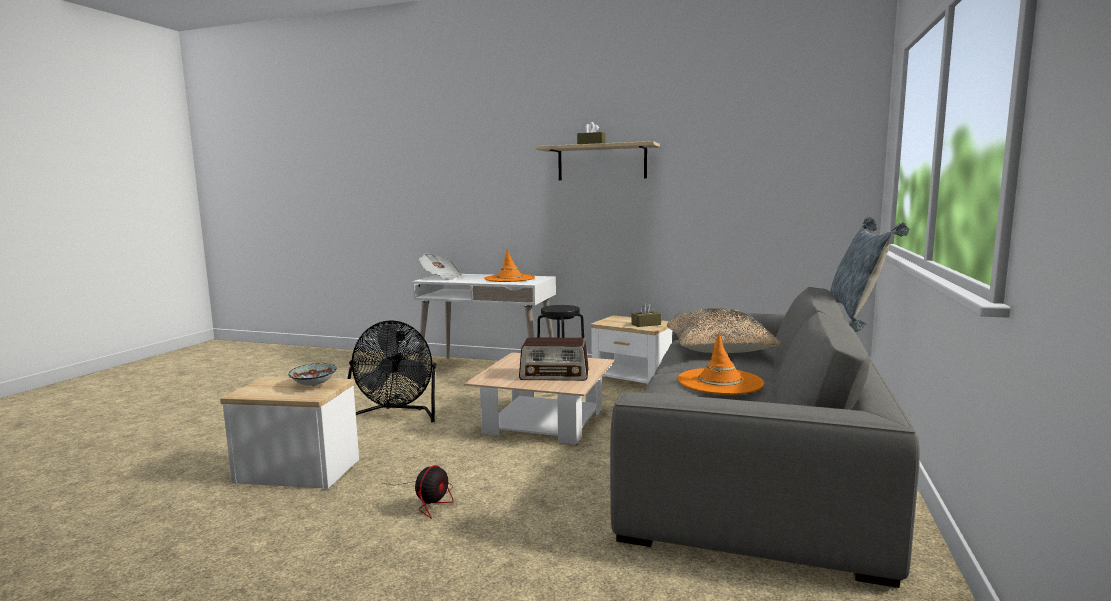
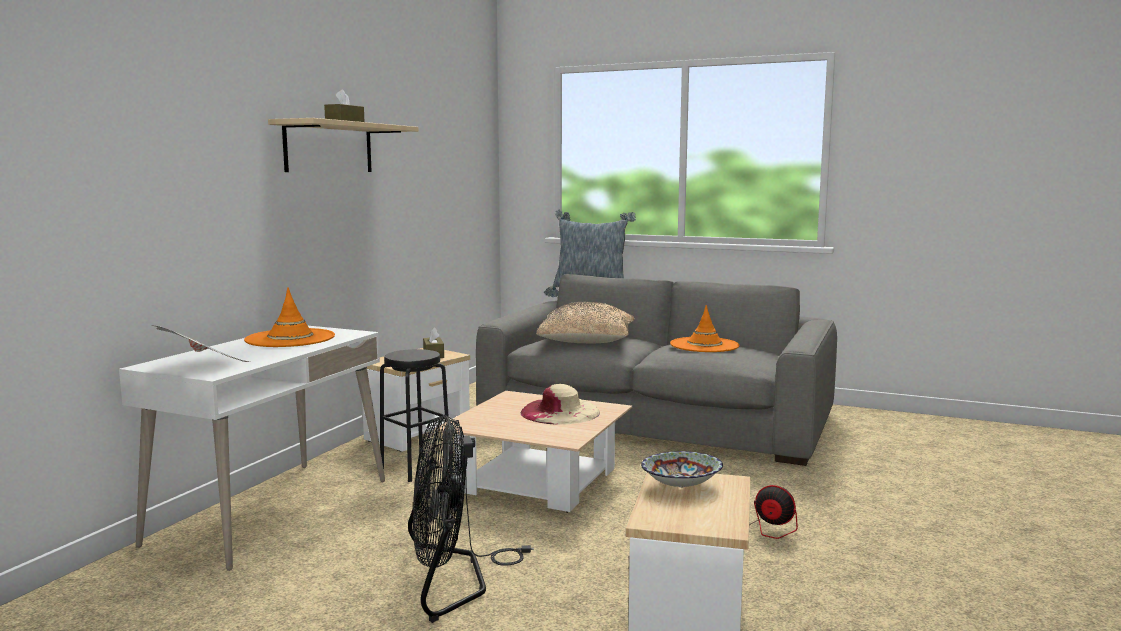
camera: 85 degrees left, 0 degrees up
black fan [347,321,436,423] -> black fan turned 150 degrees clockwise [408,415,534,623]
radio [519,338,589,381] -> beige hat [521,384,600,425]

